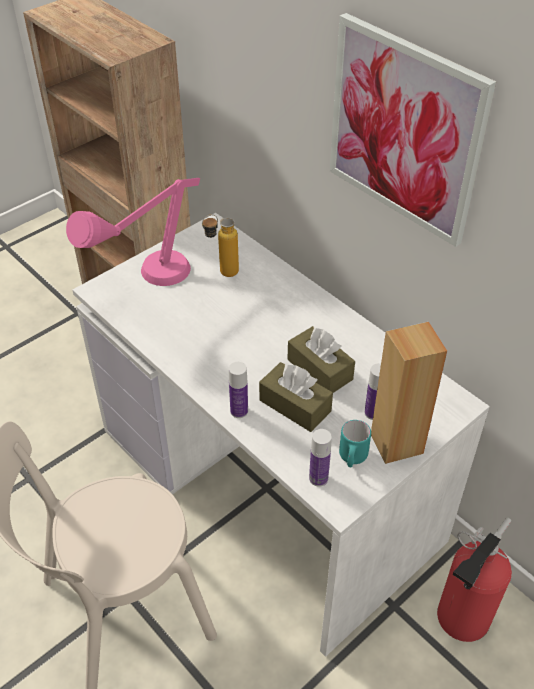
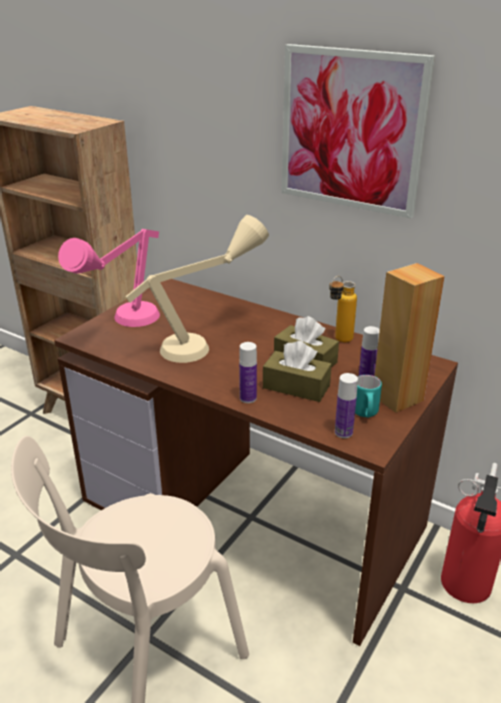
camera: 15 degrees left, 15 degrees down
white desk [72,213,490,657] -> brown desk [54,279,458,646]
bottle [202,214,239,277] -> bottle moved to [329,276,357,343]
none -> beige table lamp [125,215,269,363]

